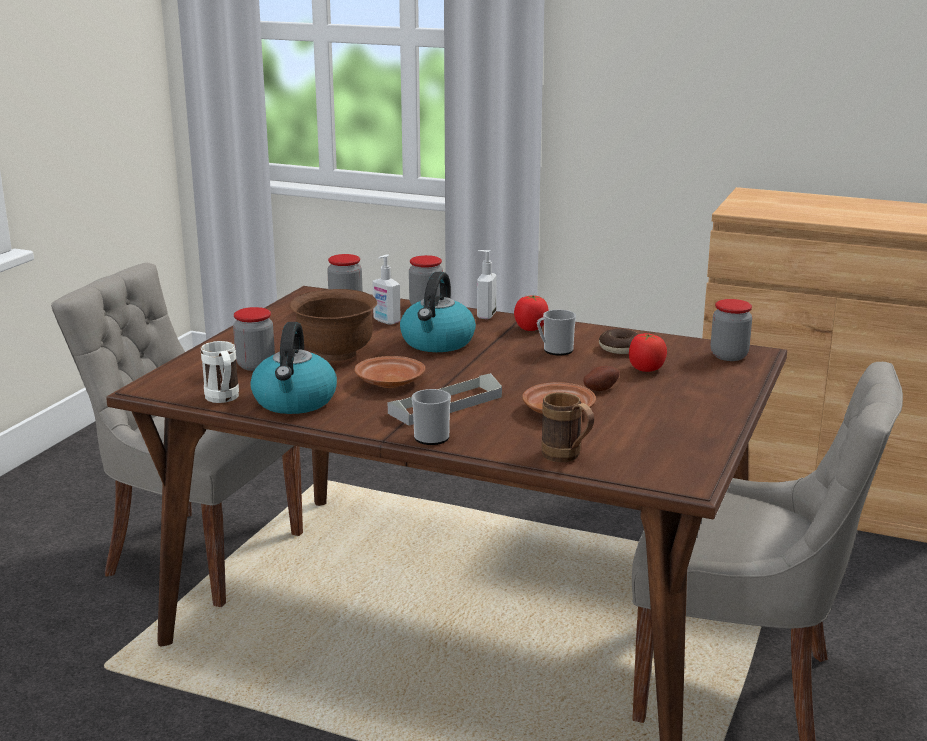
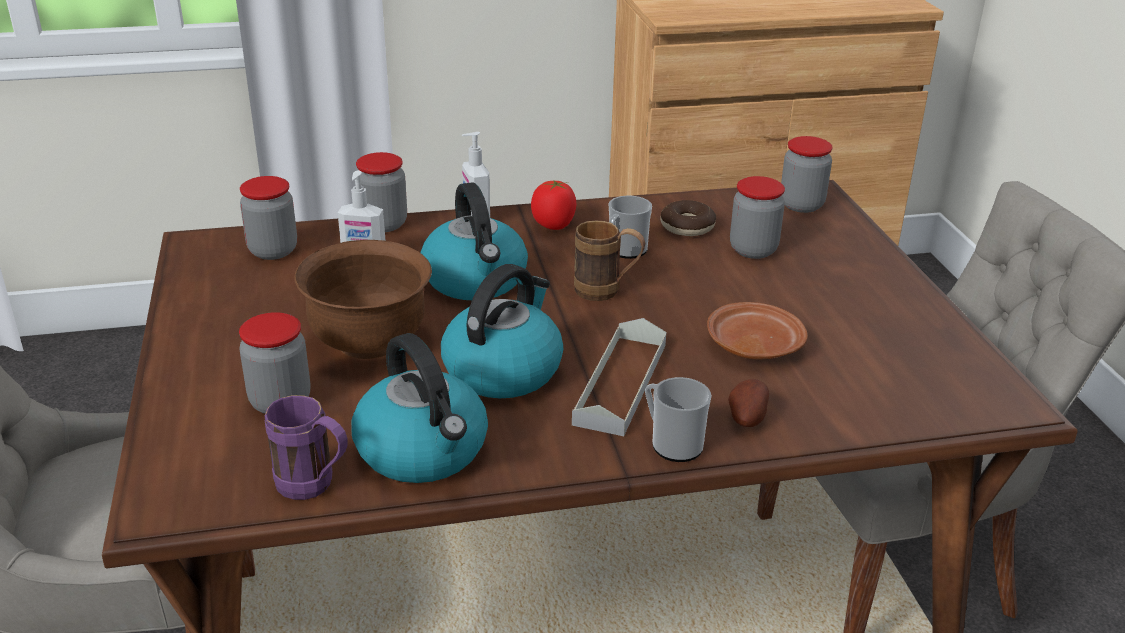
camera: 35 degrees left, 10 degrees up
white mug [201,341,239,403] -> purple mug [265,395,348,500]
brown plate [355,356,425,388] -> kettle [441,264,563,398]
brown mug [541,392,594,462] -> brown mug moved to [574,221,645,301]
potato [583,366,620,391] -> potato moved to [728,379,769,427]
tomato [629,333,667,372] -> jar [730,176,785,259]

